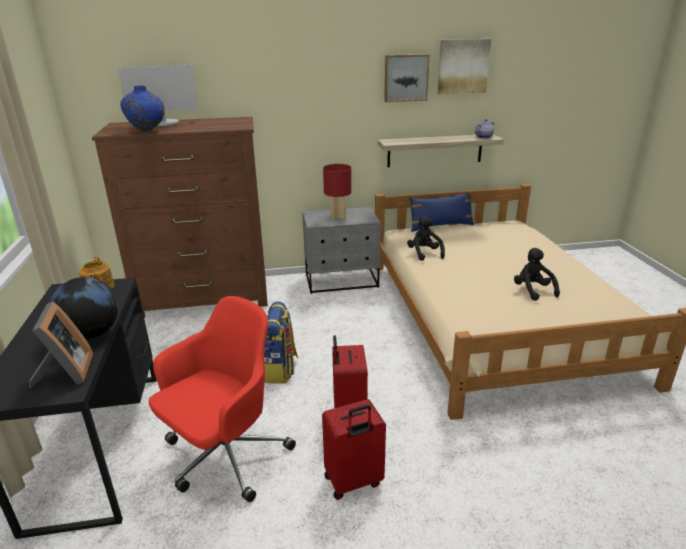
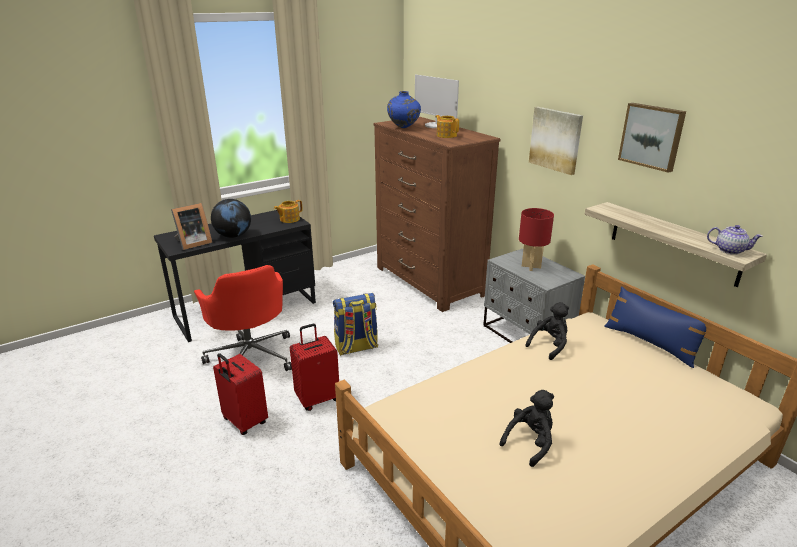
camera: 65 degrees right, 0 degrees up
red office chair [149,296,296,502] -> red office chair turned 45 degrees clockwise [194,265,292,371]
picture [438,39,491,94] -> picture moved to [529,107,583,175]
none -> teapot [435,115,459,138]

